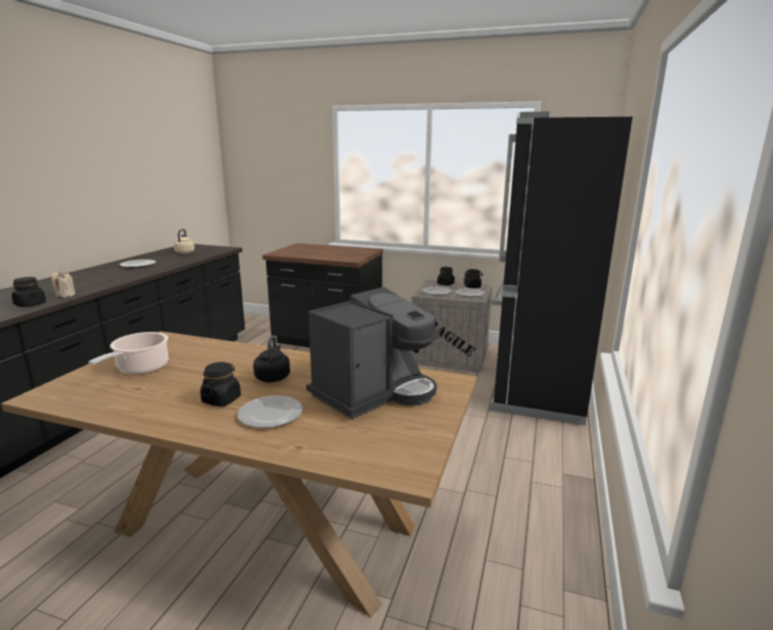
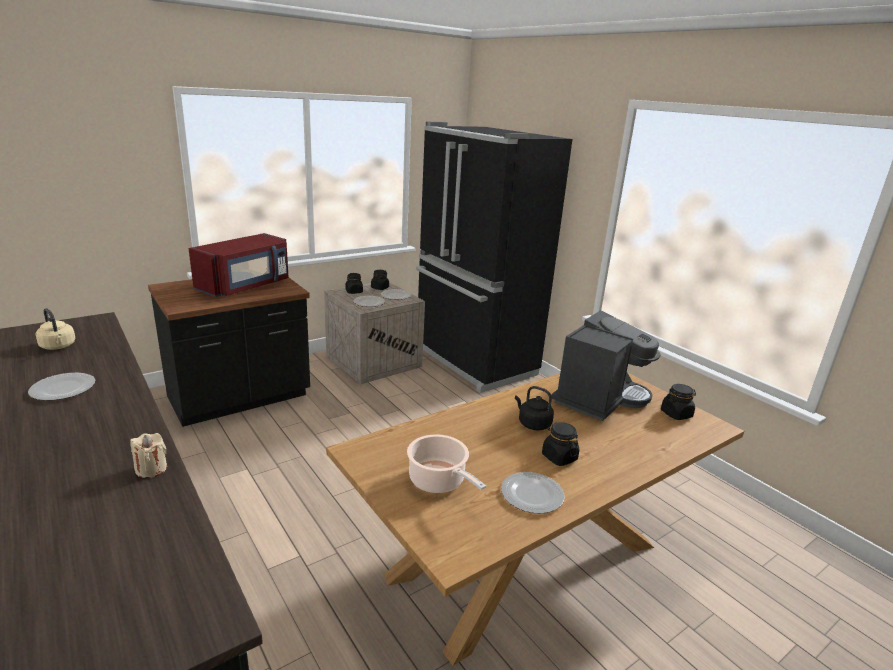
camera: 55 degrees left, 5 degrees up
black jar [12,277,46,307] -> black jar moved to [661,384,696,420]
plate [237,396,303,428] -> plate moved to [501,472,565,513]
coffee machine [306,287,438,419] -> coffee machine turned 45 degrees clockwise [551,310,661,421]
none -> red microwave [189,233,289,297]

